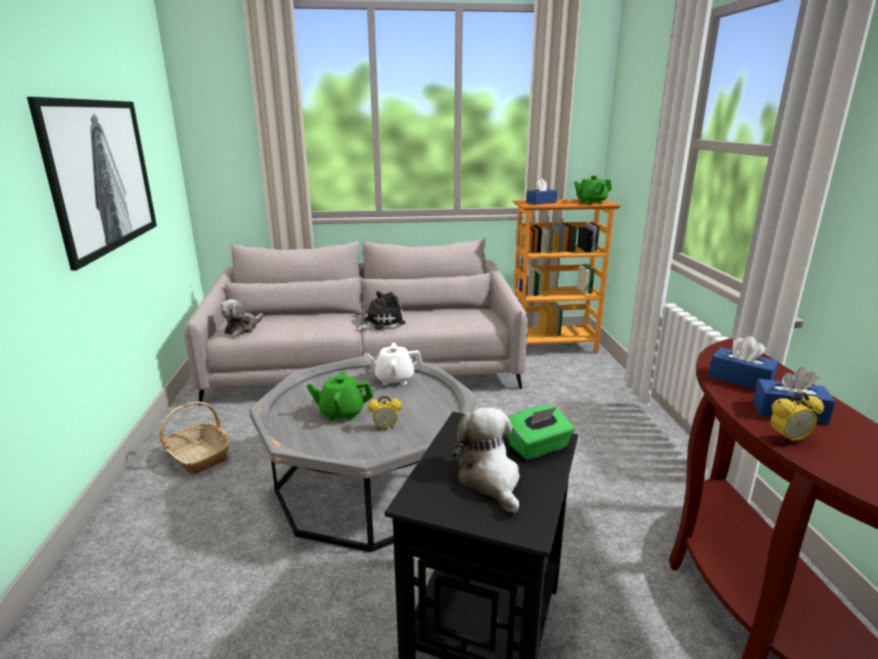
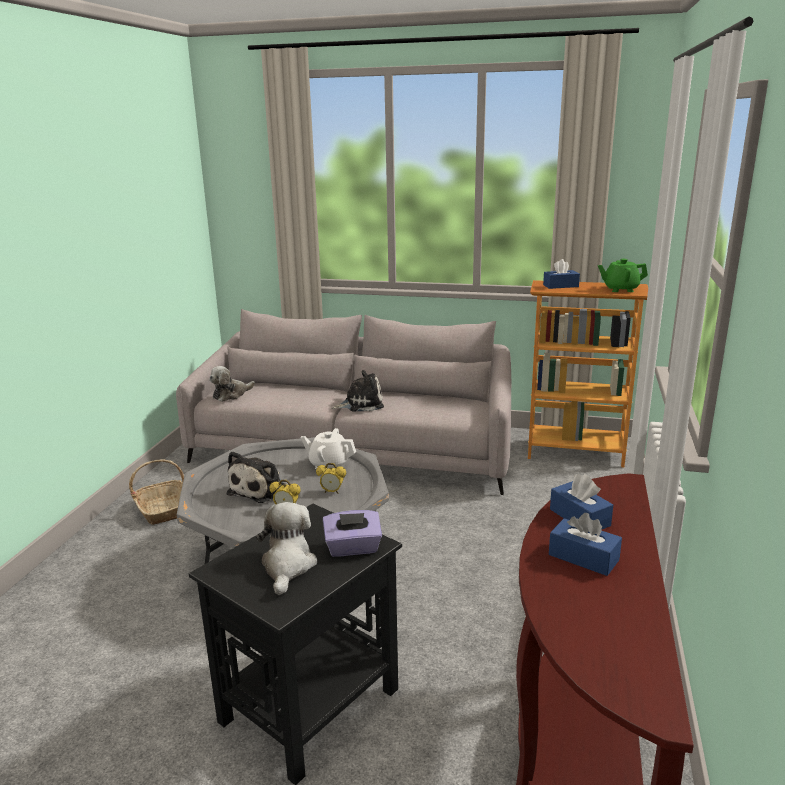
camera: 20 degrees right, 0 degrees up
picture [27,97,157,271] -> none
green teapot [307,371,373,421] -> plush toy [227,451,286,503]
green tissue box [507,405,575,460] -> purple tissue box [323,510,382,557]
alarm clock [771,392,824,444] -> alarm clock moved to [316,463,346,494]

